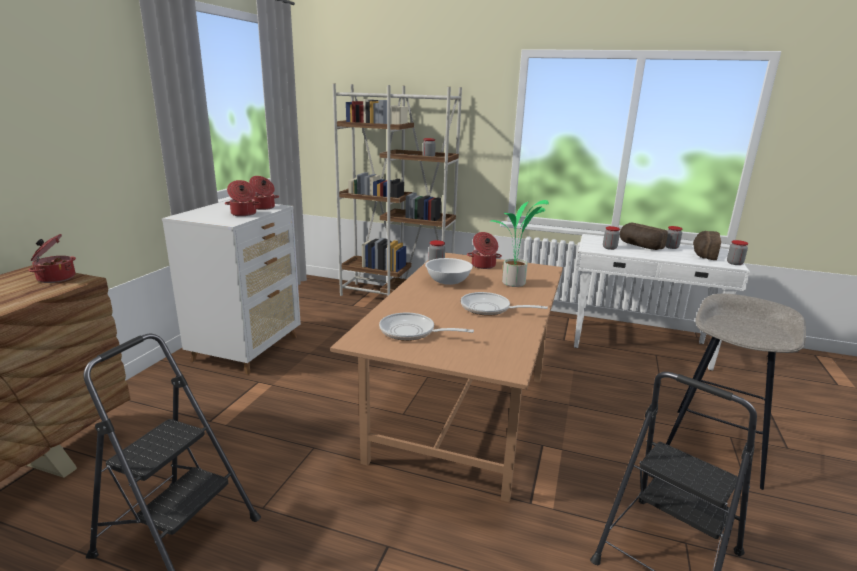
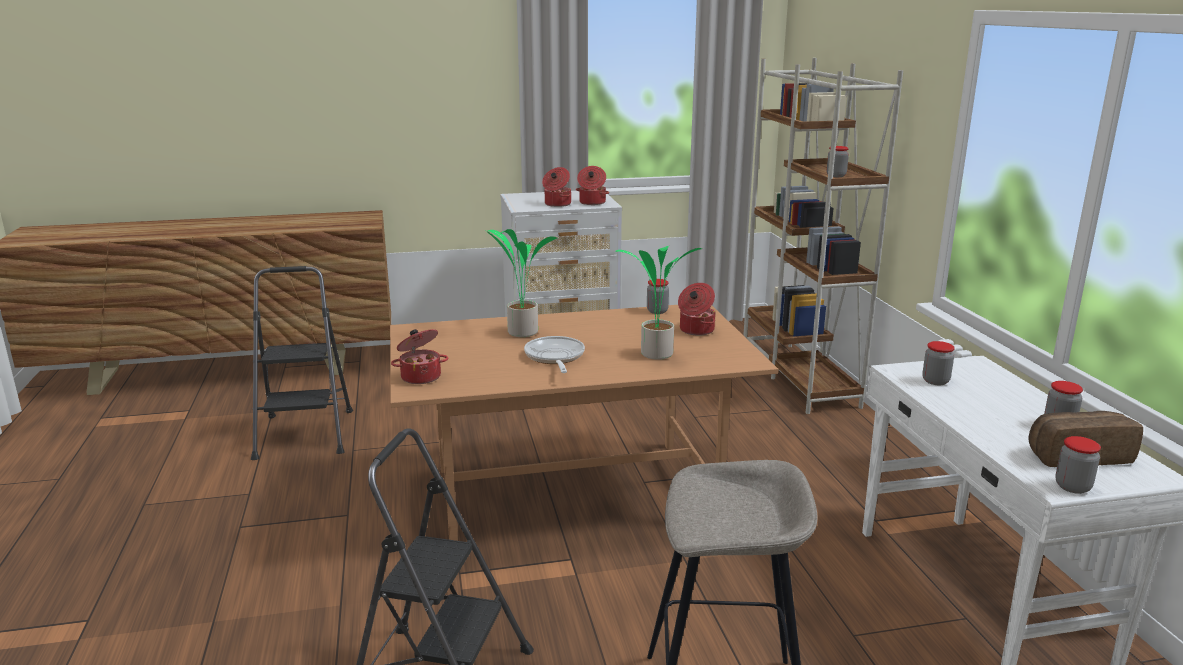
camera: 60 degrees right, 0 degrees up
cooking pot [29,234,76,283] -> cooking pot moved to [391,329,448,384]
frying pan [379,312,474,341] -> none
white bowl [425,258,473,285] -> none
bread [620,222,668,250] -> none
none -> potted plant [484,229,558,337]

